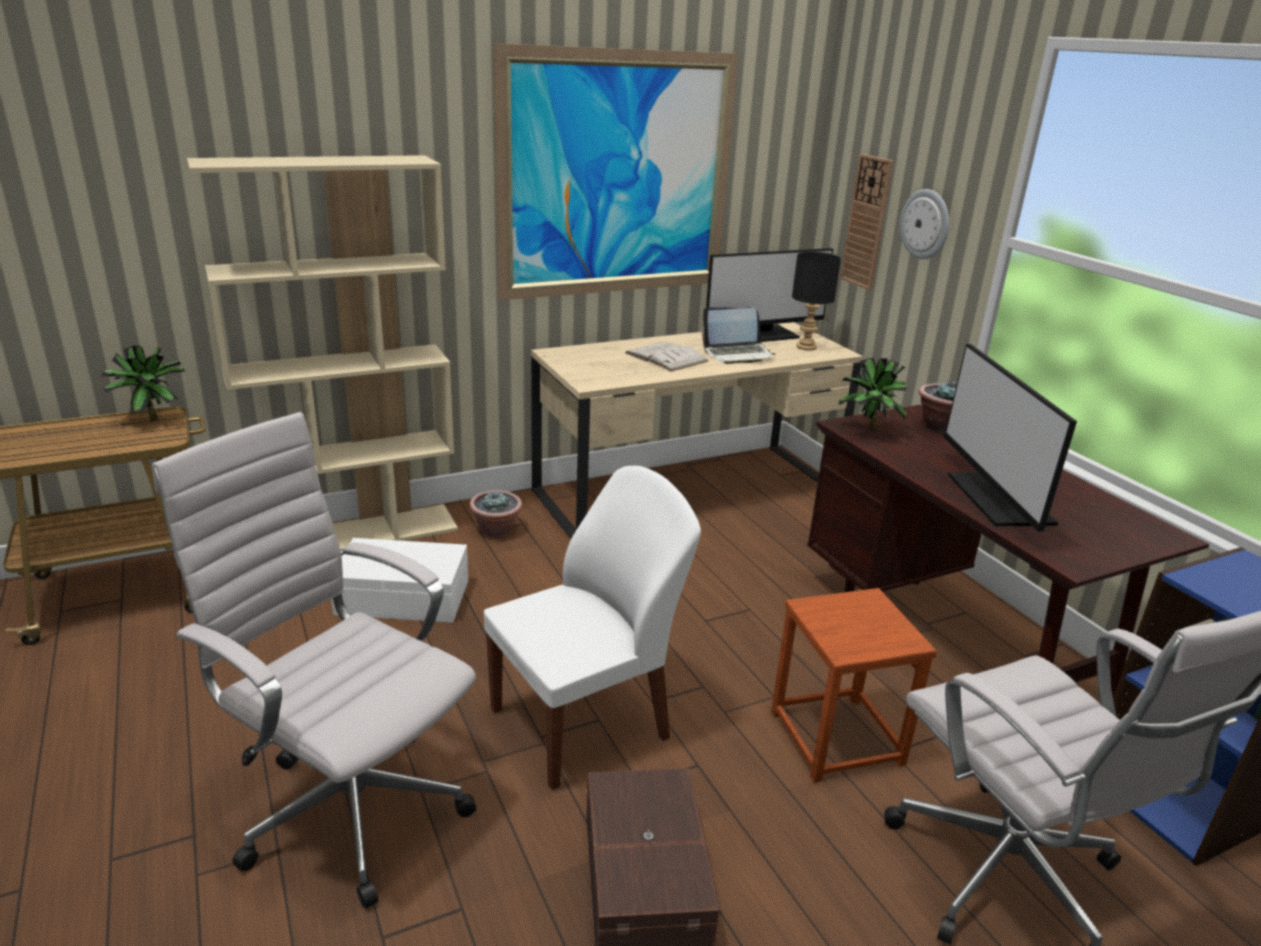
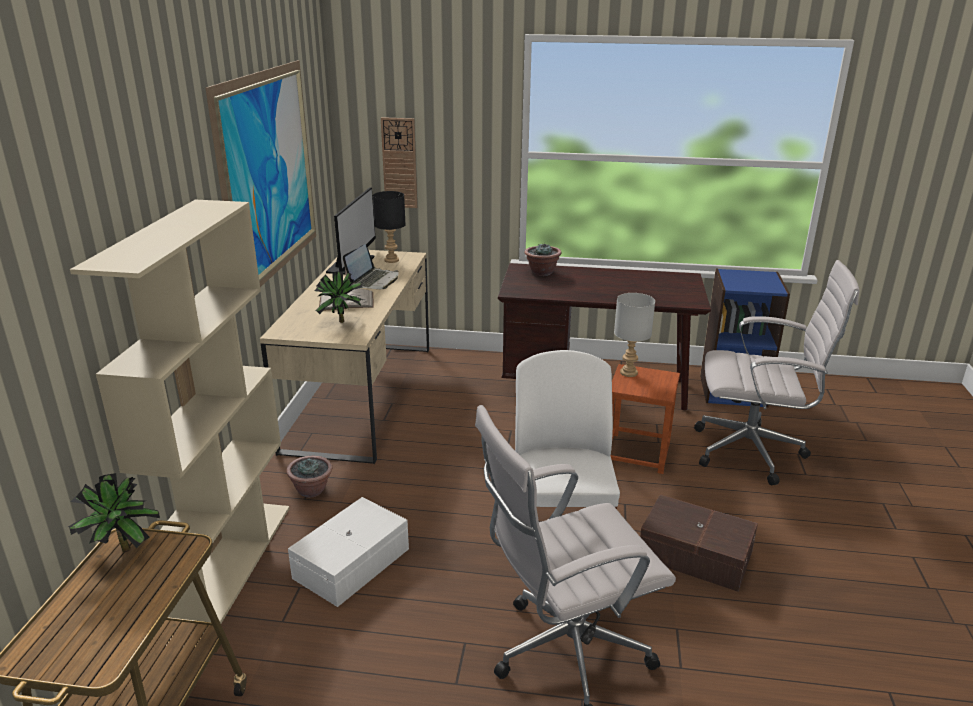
camera: 55 degrees left, 0 degrees up
potted plant [839,358,908,431] -> potted plant moved to [315,271,362,323]
wall clock [900,189,949,259] -> none
monitor [944,344,1077,532] -> none
none -> grey table lamp [614,293,655,377]

